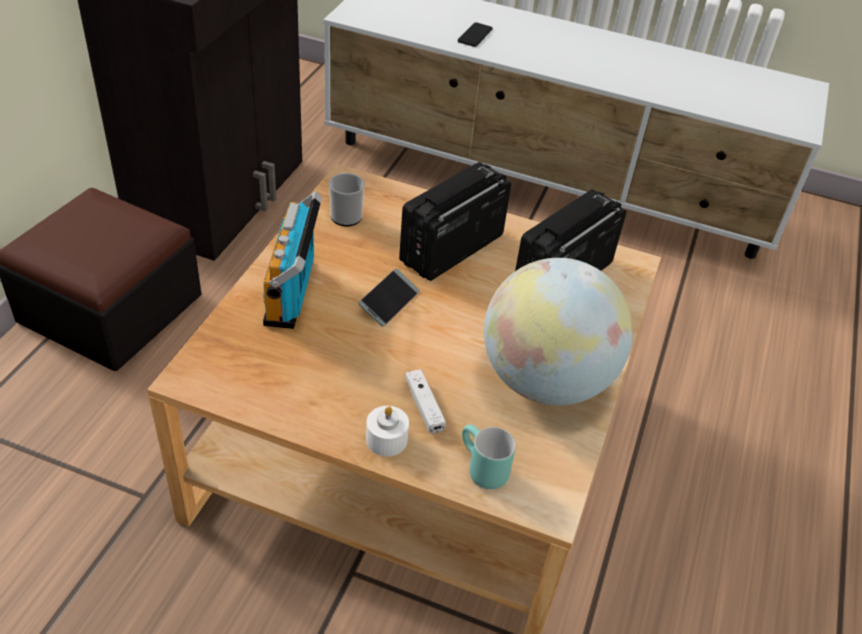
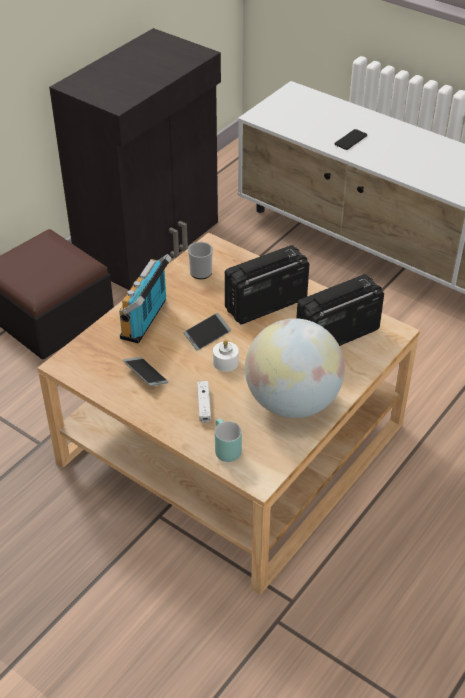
camera: 20 degrees right, 0 degrees up
white candle [366,406,409,456] -> white candle moved to [213,340,239,372]
none -> phone [123,357,168,386]

